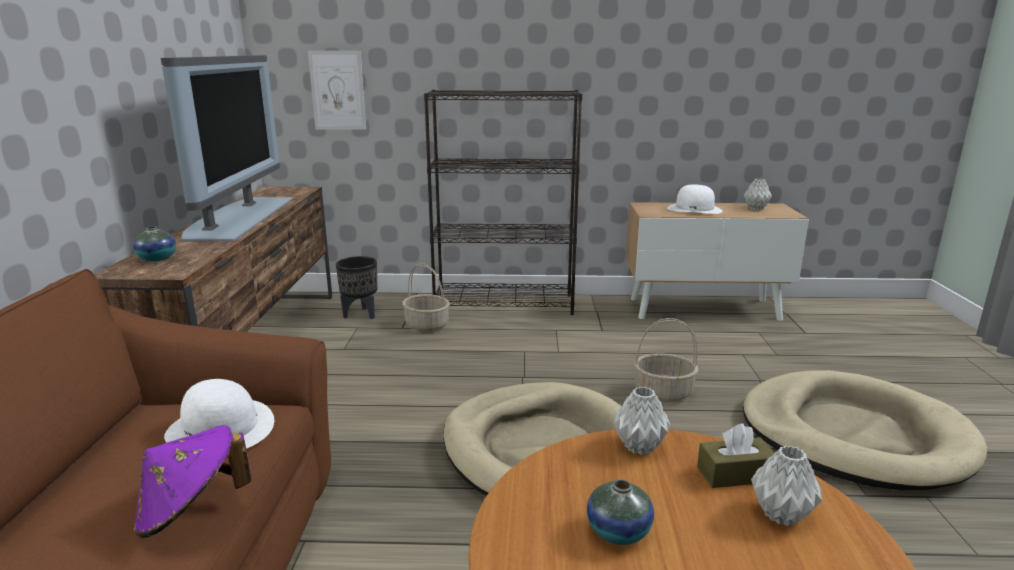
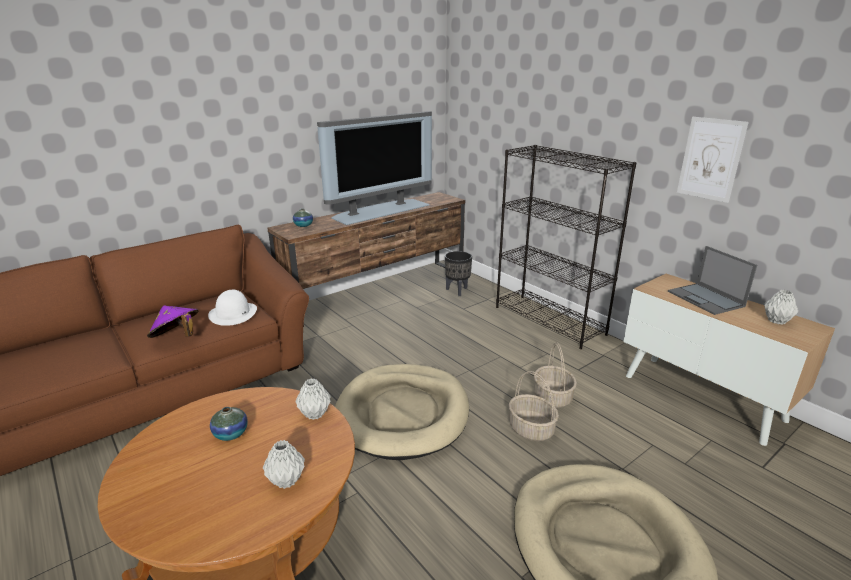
camera: 50 degrees right, 5 degrees up
picture [308,51,366,130] -> picture moved to [677,117,749,203]
basket [402,263,450,332] -> basket moved to [534,342,577,408]
white hat [667,185,722,214] -> laptop [668,246,757,315]
brown tissue box [697,424,775,488] -> none

